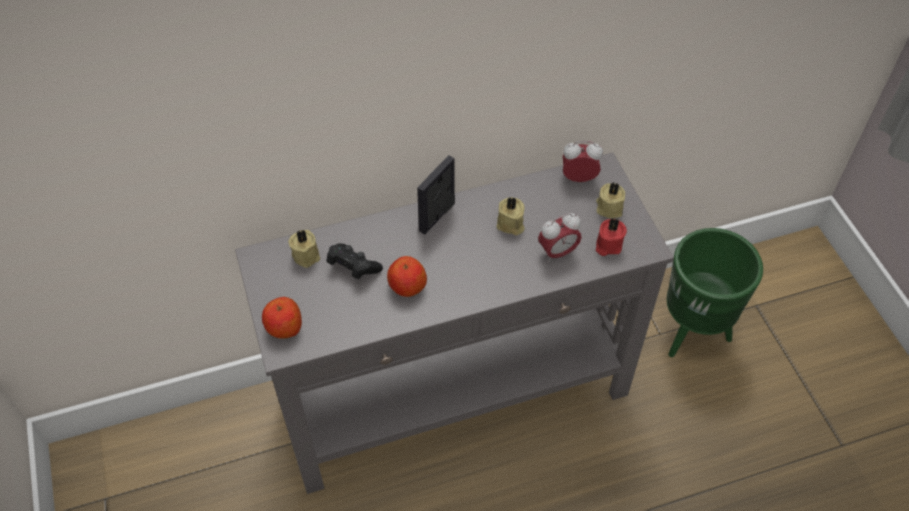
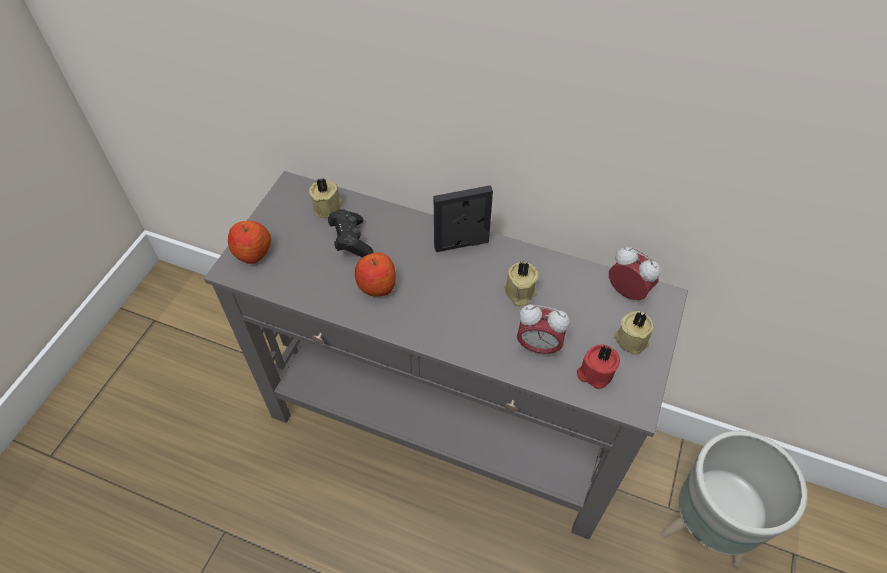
camera: 40 degrees right, 0 degrees up
green planter [667,228,763,357] -> grey planter [660,431,807,568]

